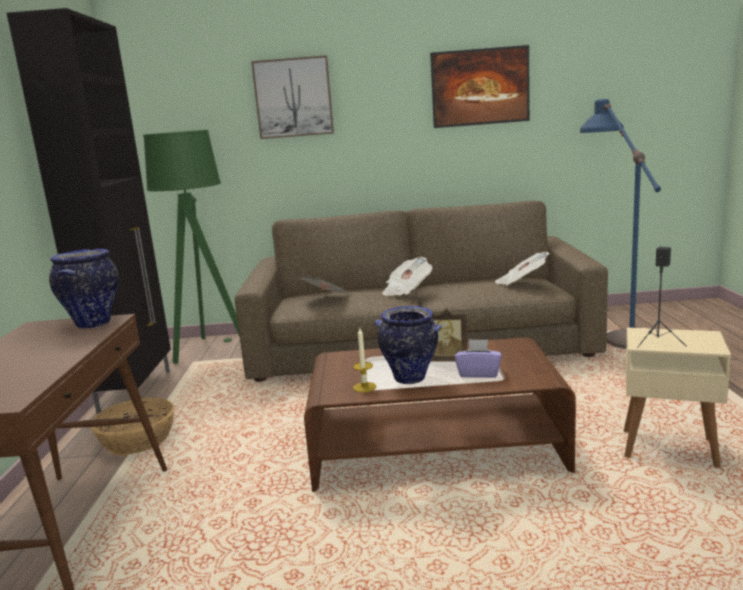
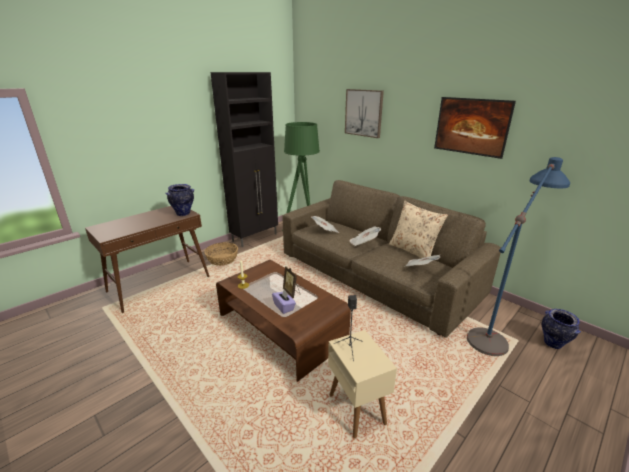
camera: 45 degrees right, 10 degrees up
vase [375,306,441,384] -> vase moved to [542,309,581,349]
none -> beige pillow [389,201,448,263]

